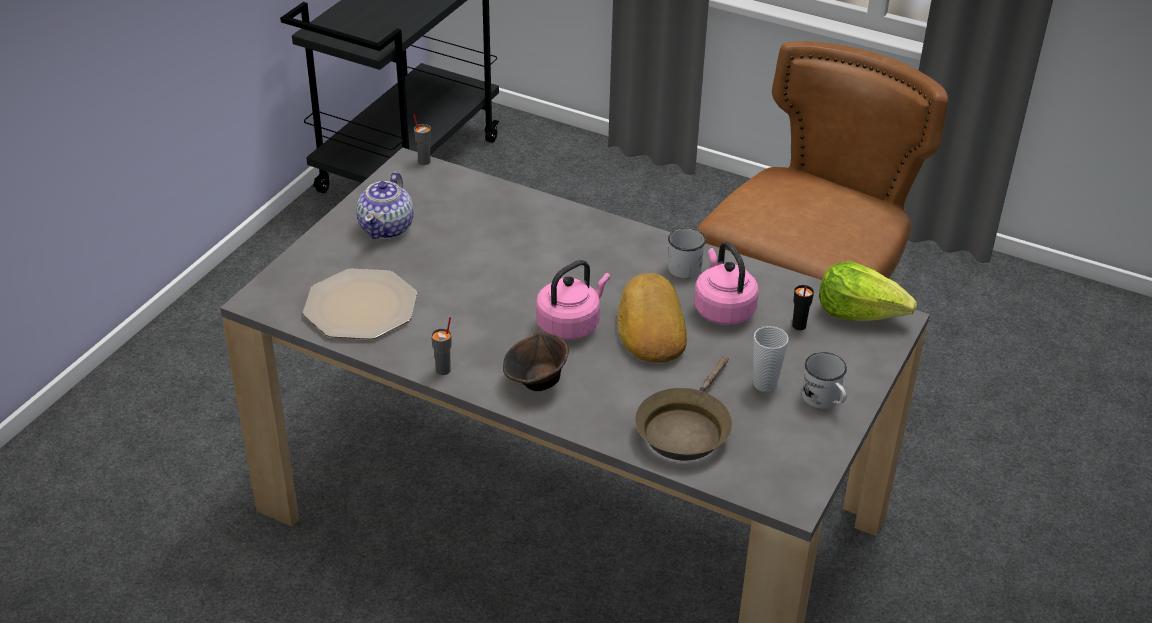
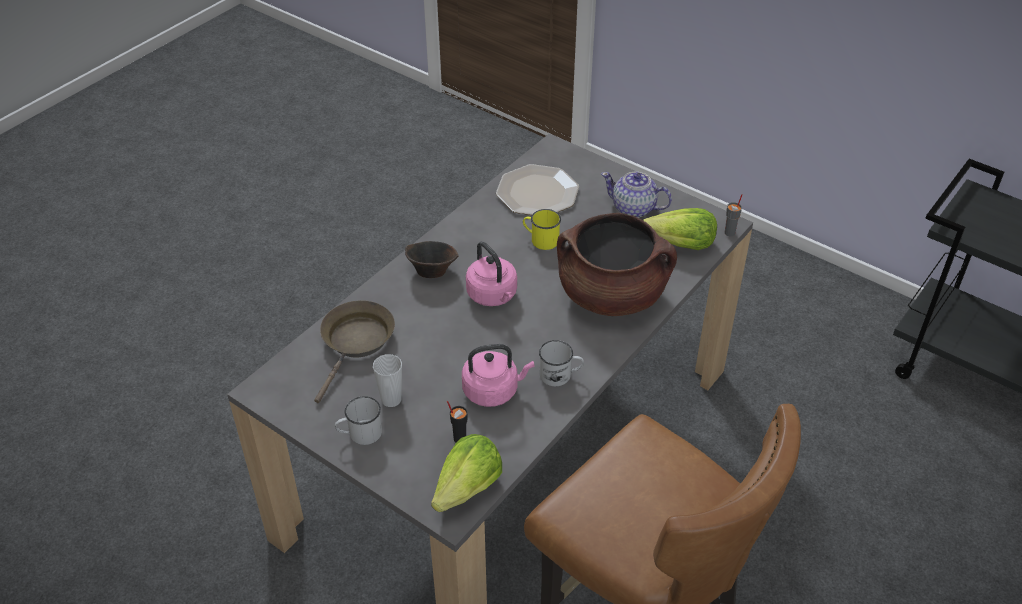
camera: 100 degrees right, 5 degrees up
grey cup [431,317,452,375] -> none
bread [618,273,687,363] -> none
brown frying pan [635,356,732,461] -> brown frying pan turned 75 degrees clockwise [314,300,395,403]
none -> yellow mug [523,209,561,250]
none -> brown cooking pot [557,213,677,316]
none -> lettuce [643,208,717,250]

